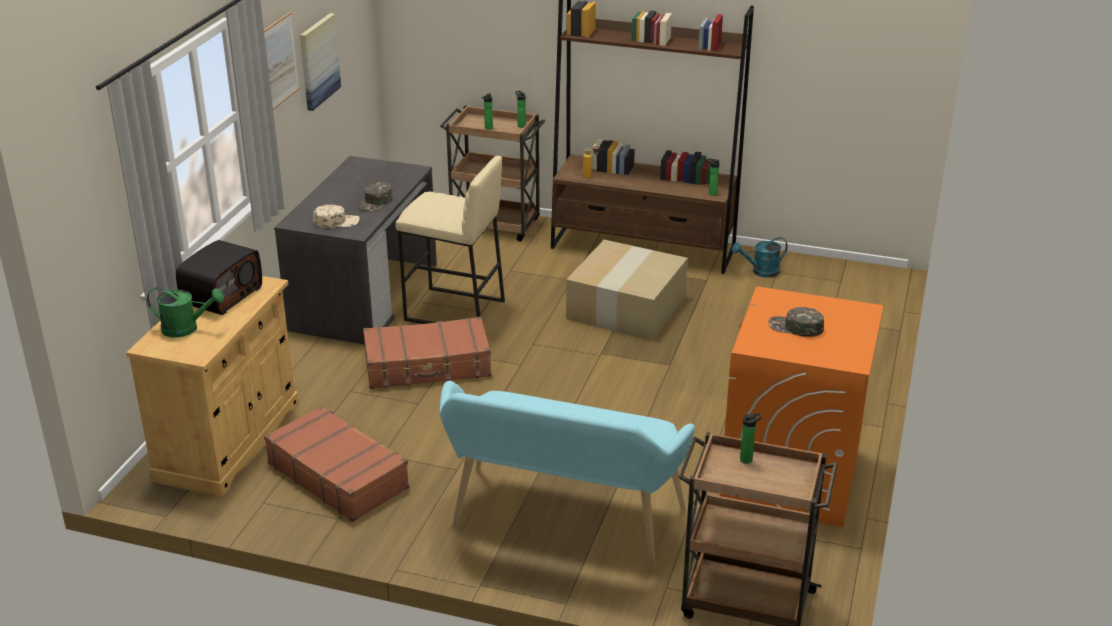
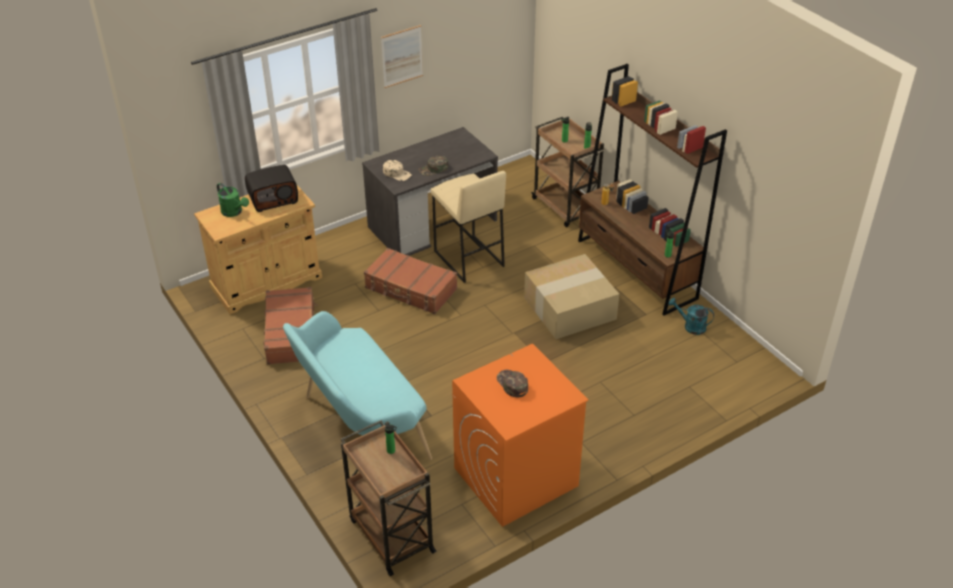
camera: 40 degrees right, 10 degrees up
picture [300,13,341,111] -> none

